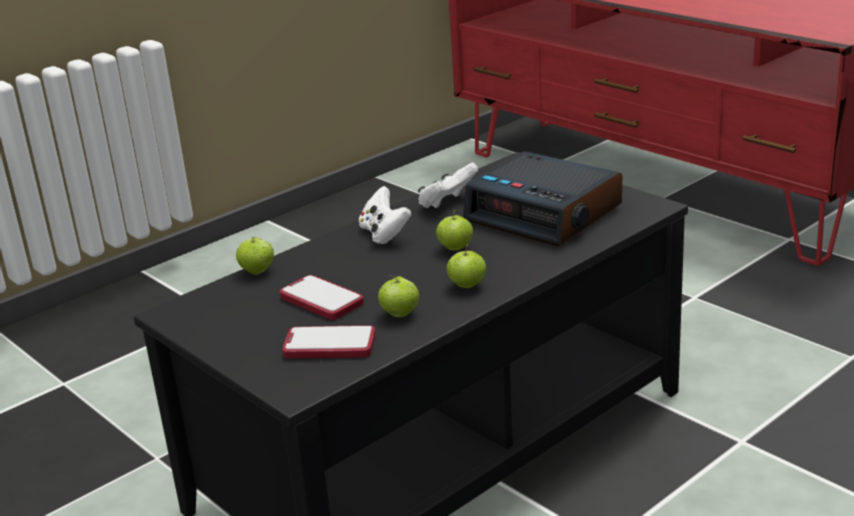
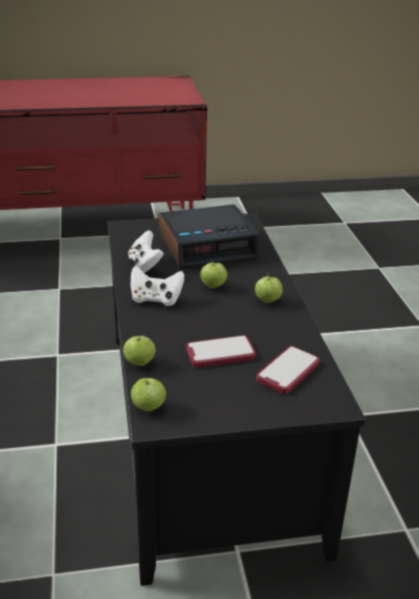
camera: 60 degrees left, 5 degrees up
apple [378,275,419,317] -> apple moved to [131,378,166,411]

